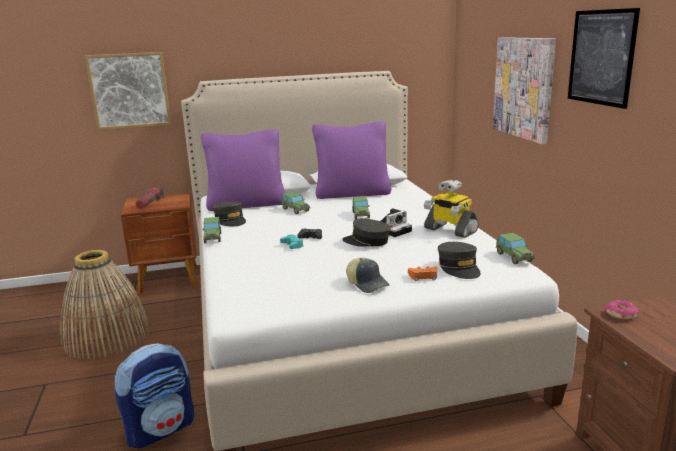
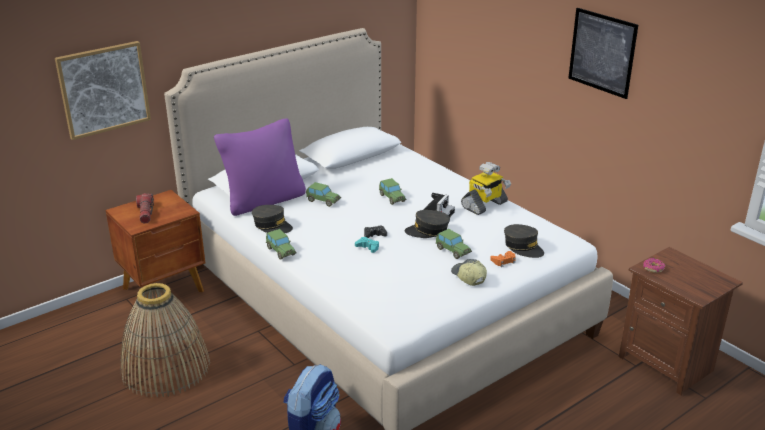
camera: 25 degrees left, 10 degrees up
purple pillow [312,121,391,199] -> none
cap [346,258,389,293] -> cap turned 150 degrees counterclockwise [451,259,487,286]
toy robot [424,179,479,238] -> toy robot turned 60 degrees counterclockwise [461,162,511,215]
picture [493,37,556,144] -> none
toy car [496,233,535,264] -> toy car moved to [436,229,472,259]

